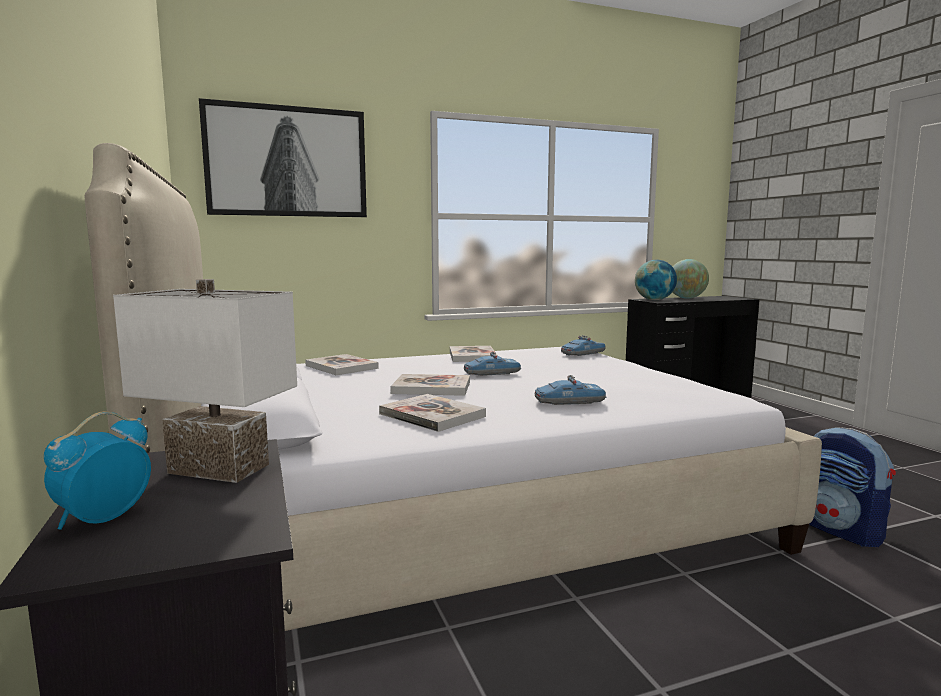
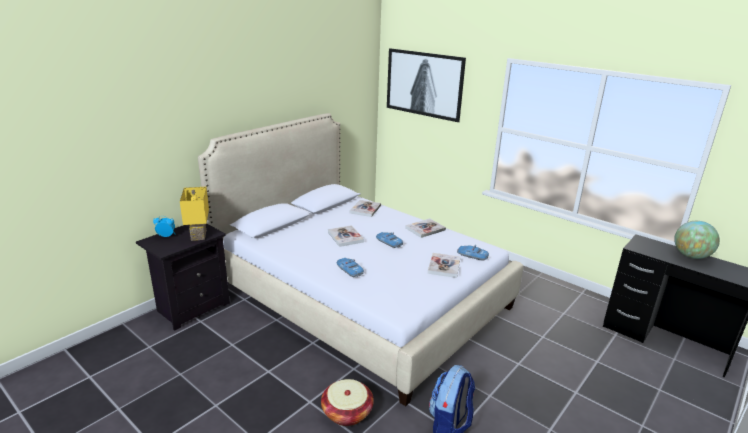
camera: 60 degrees right, 15 degrees up
white table lamp [113,279,297,483] -> yellow table lamp [180,187,209,241]
book [379,394,486,432] -> book moved to [428,253,460,278]
globe [635,260,677,300] -> none
none -> basket [321,379,374,426]

